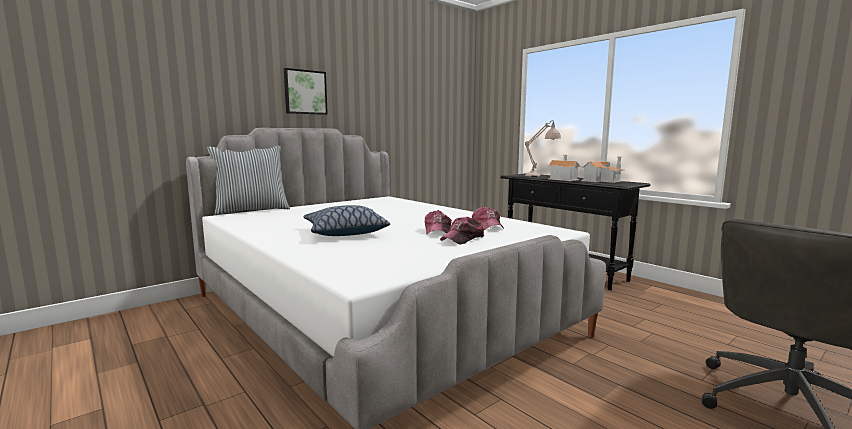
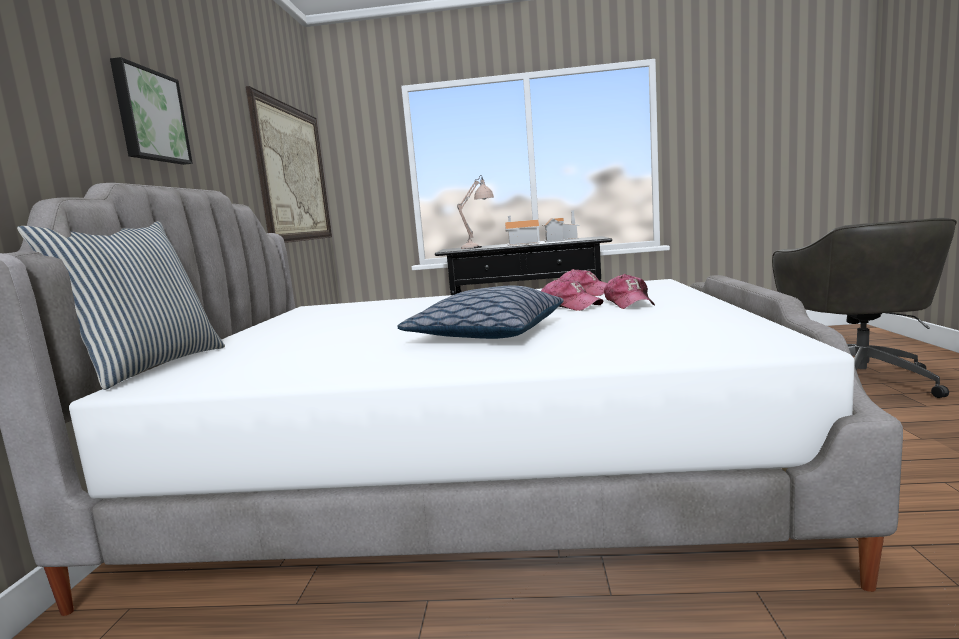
camera: 45 degrees left, 0 degrees up
none -> picture [246,86,332,243]

